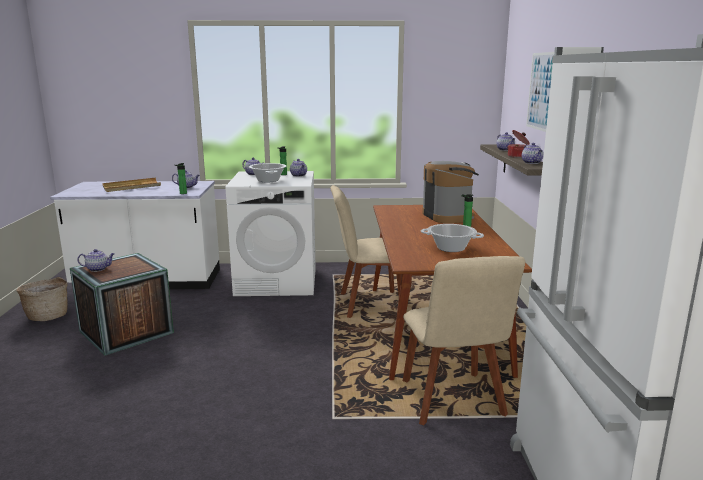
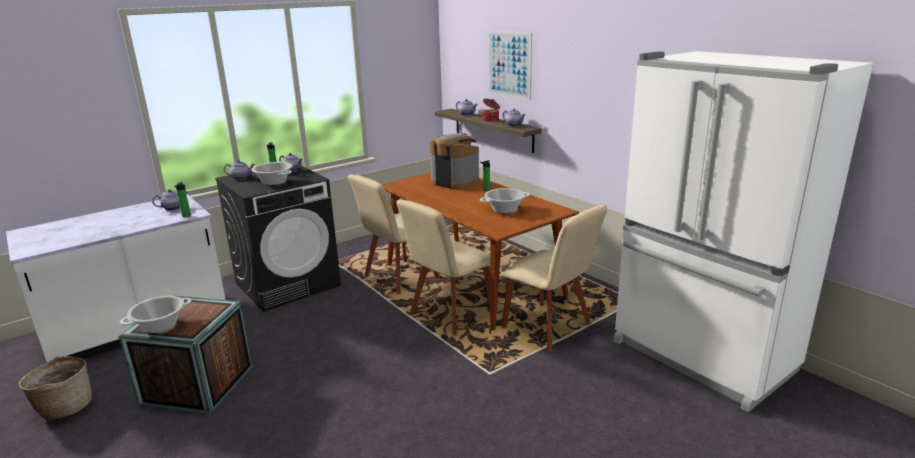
camera: 35 degrees left, 5 degrees up
teapot [77,249,115,272] -> cooking pot [120,296,192,333]
beige tray [102,178,161,192] -> none
white washing machine [225,171,316,296] -> black washing machine [215,166,341,312]
none -> beige chair [396,199,491,336]

